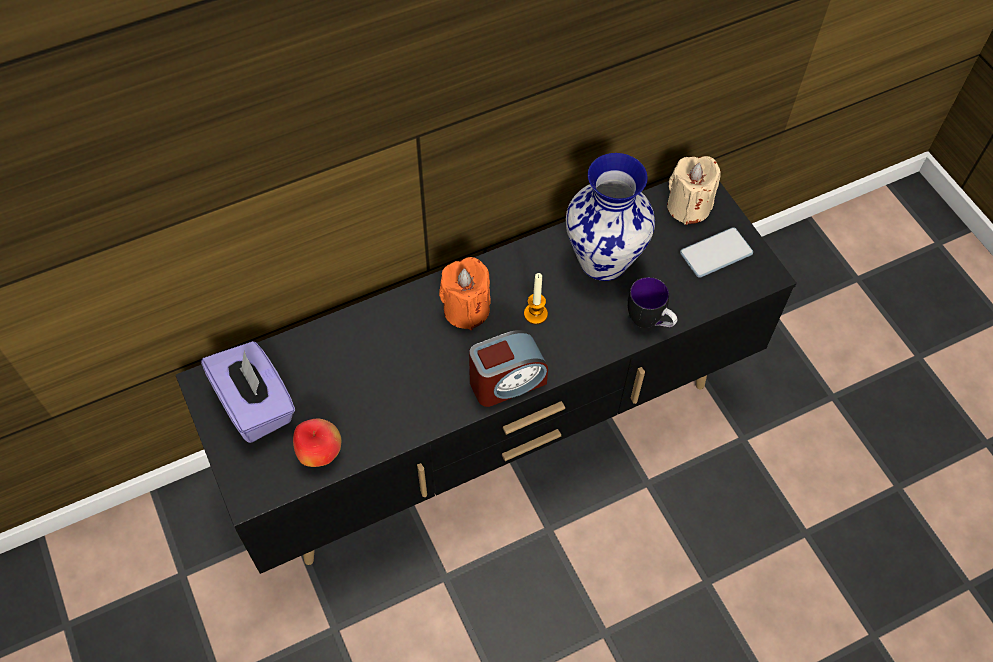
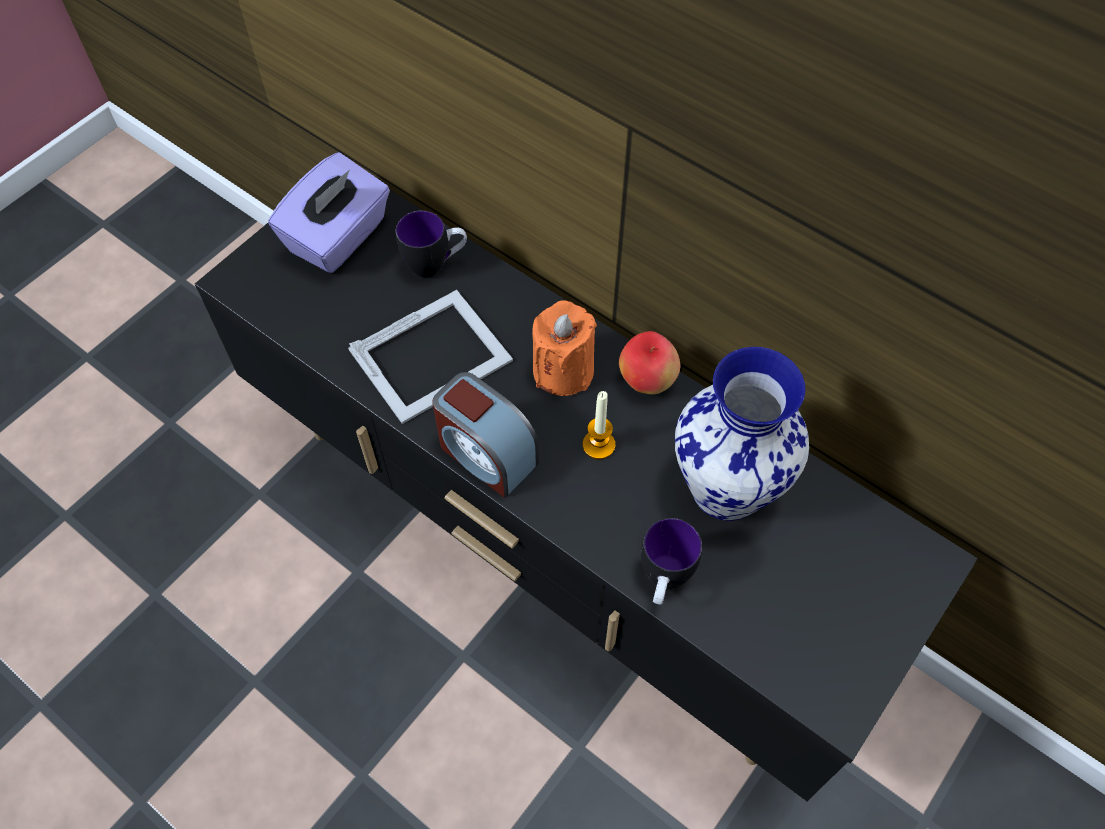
camera: 65 degrees right, 0 degrees up
apple [293,419,341,467] -> apple moved to [619,331,680,394]
beige candle [667,156,721,225] -> none
phone [680,227,753,278] -> none
none -> picture frame [348,290,513,424]
none -> mug [396,211,467,278]

